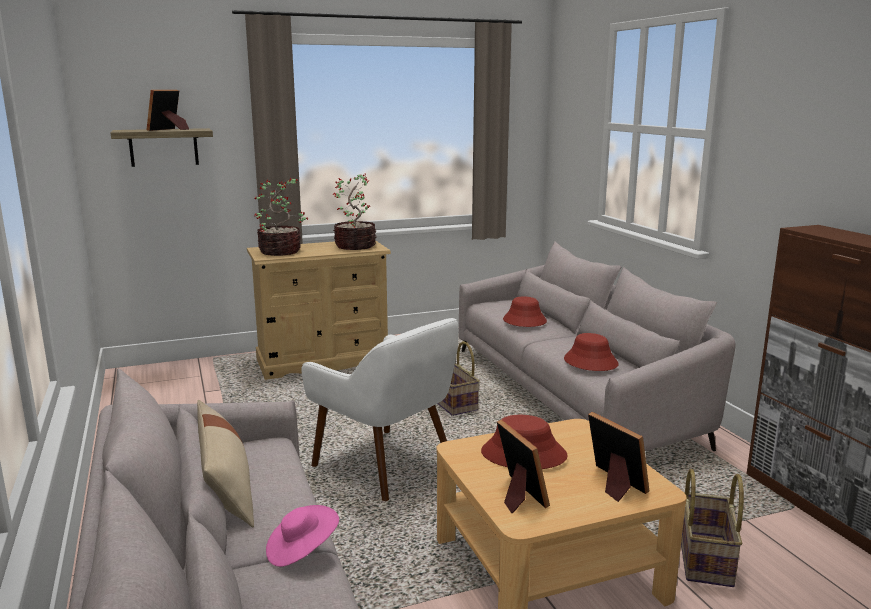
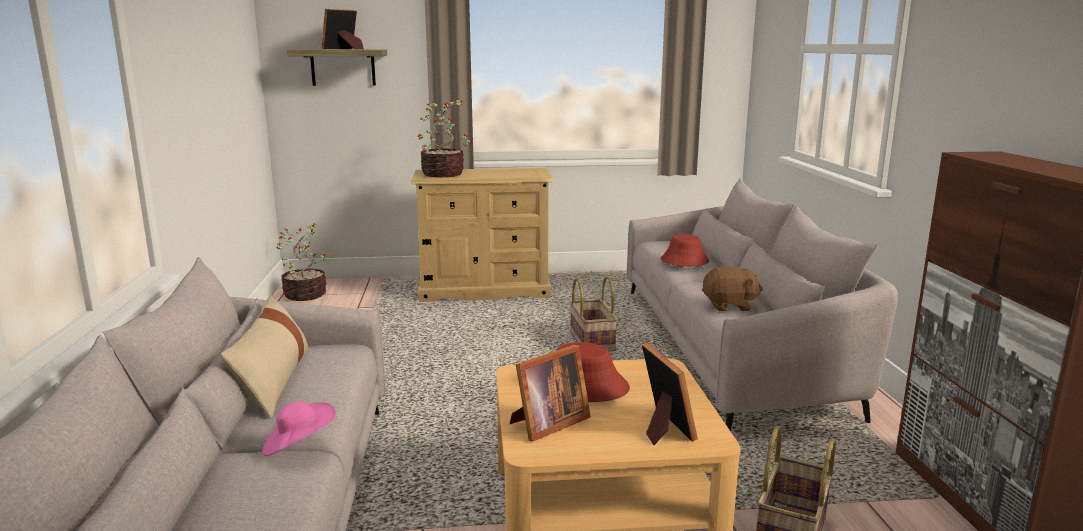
camera: 15 degrees right, 0 degrees up
white armchair [302,318,459,501] -> none
potted plant [333,173,376,250] -> potted plant moved to [276,223,326,301]
picture frame [497,420,550,514] -> picture frame turned 60 degrees clockwise [510,345,591,442]
red hat [564,333,619,371] -> brown plush toy [702,267,763,311]

